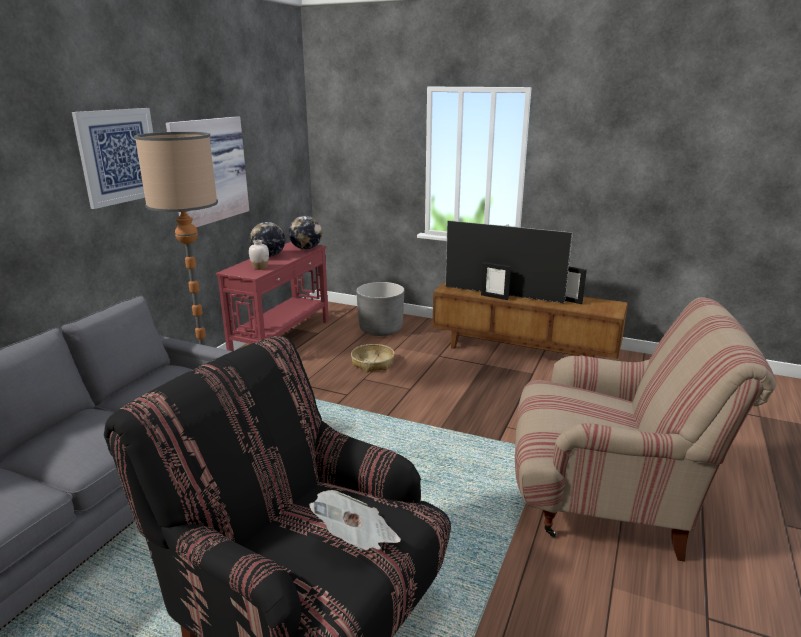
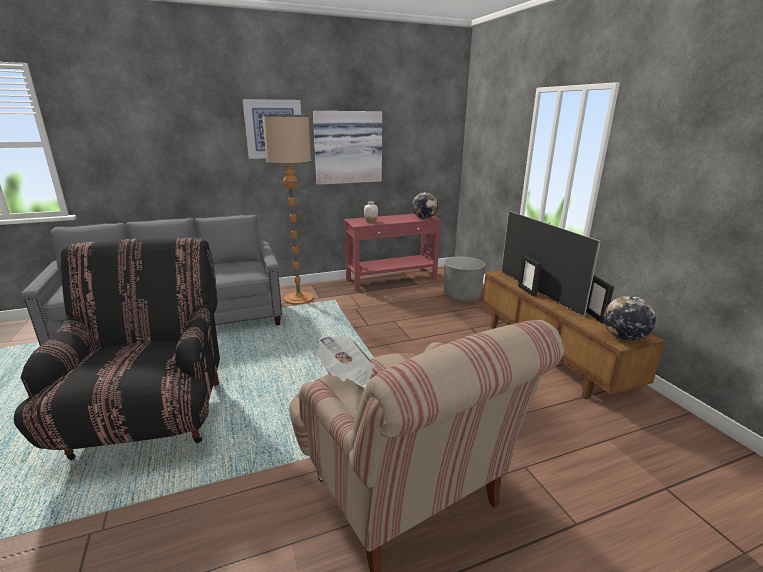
camera: 45 degrees right, 0 degrees up
globe [250,222,285,257] -> globe moved to [604,296,656,341]
newspaper [309,490,401,551] -> newspaper moved to [316,336,375,387]
basket [351,344,394,372] -> none

